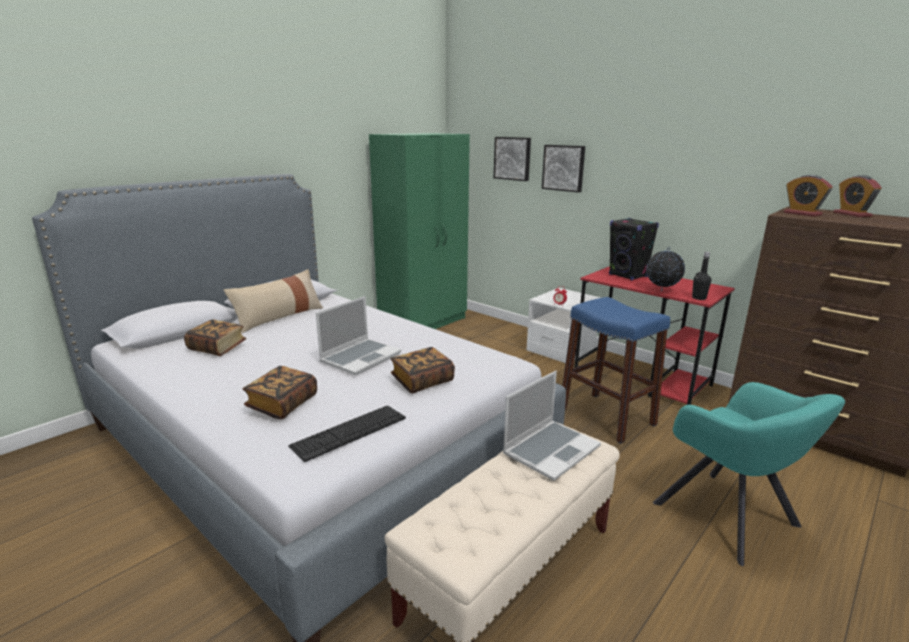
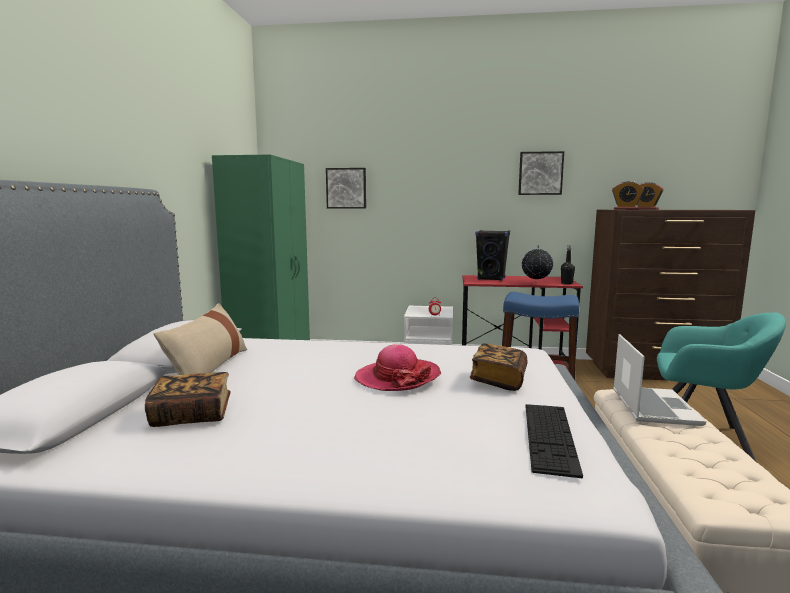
camera: 35 degrees left, 10 degrees down
book [243,366,317,420] -> none
laptop [316,296,401,375] -> hat [354,344,441,391]
picture [542,145,585,193] -> picture moved to [518,151,564,195]

